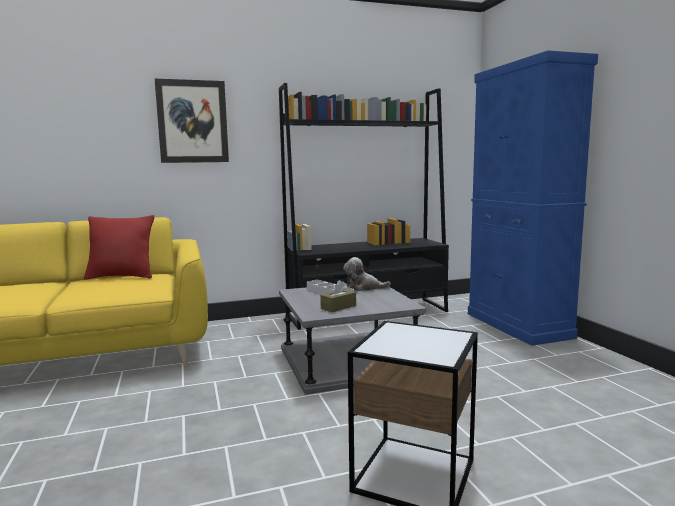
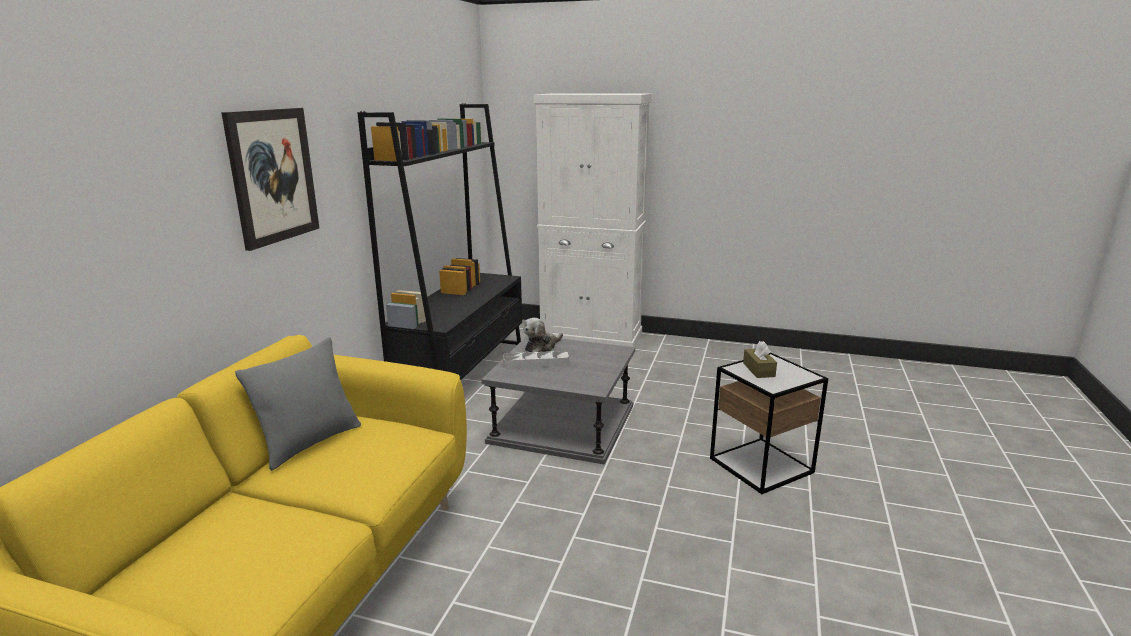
camera: 55 degrees left, 10 degrees up
red pillow [84,215,154,280] -> grey pillow [235,337,361,471]
brown tissue box [320,280,356,312] -> brown tissue box moved to [743,341,777,378]
blue cabinet [468,50,598,346] -> white cabinet [534,93,652,347]

